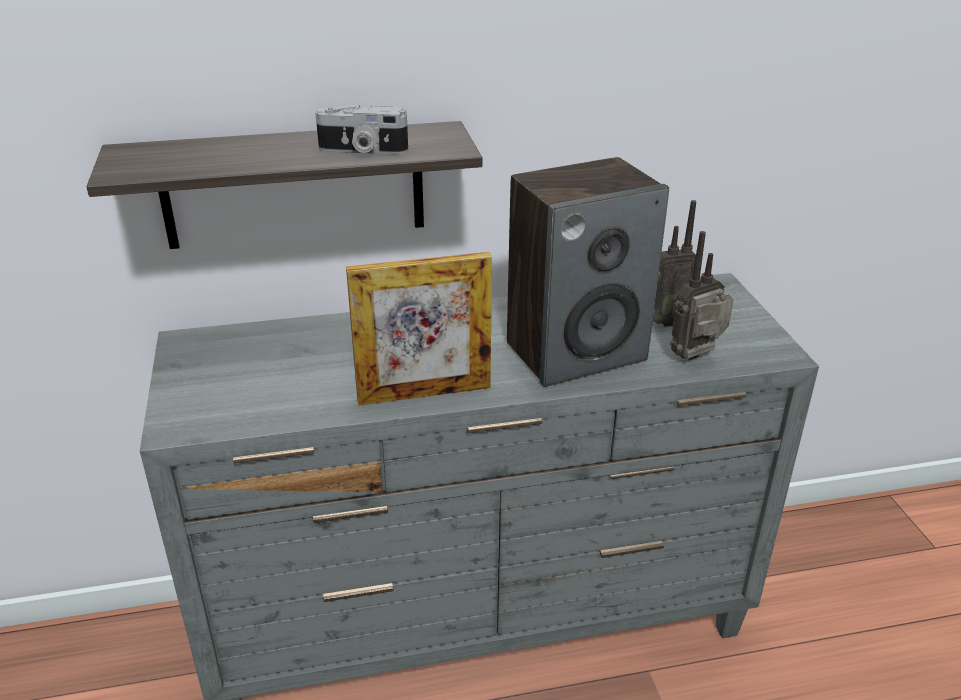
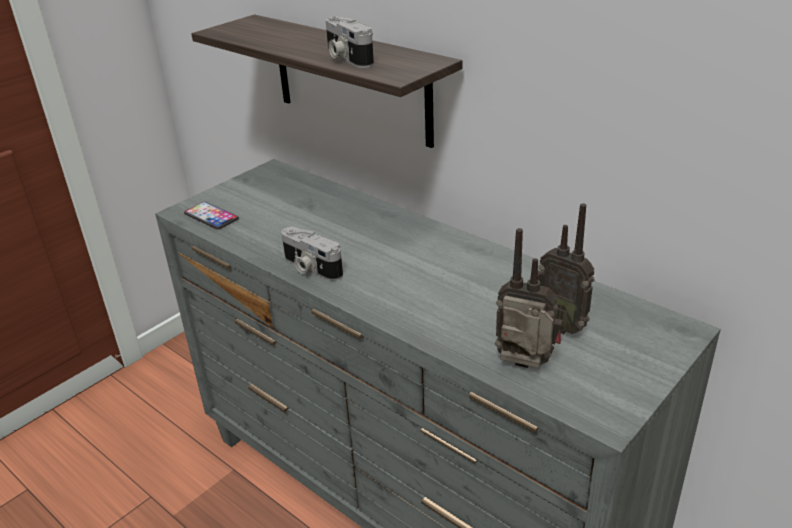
camera: 55 degrees right, 0 degrees up
picture frame [346,252,492,405] -> camera [281,227,343,281]
speaker [507,157,669,387] -> none
none -> phone [184,202,239,229]

